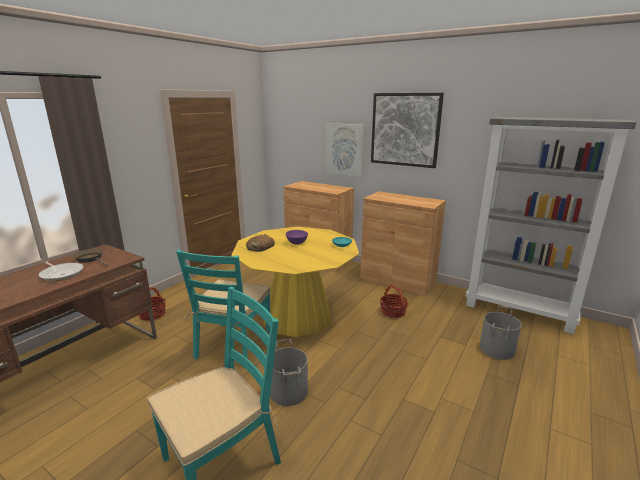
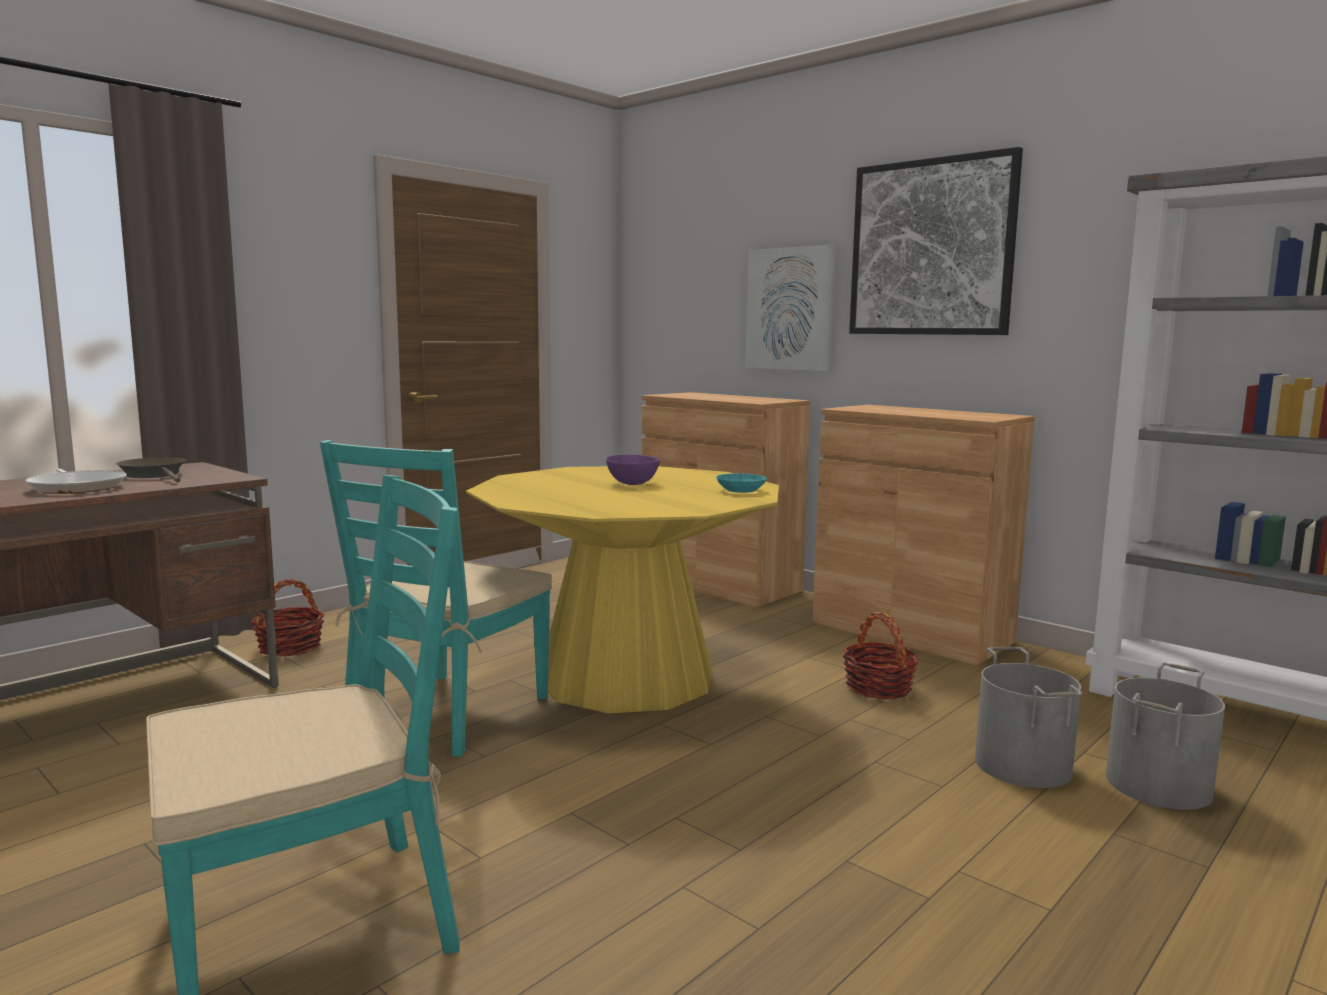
camera: 10 degrees right, 10 degrees down
bread [246,234,275,252] -> none
grey bucket [270,339,308,406] -> grey bucket moved to [975,646,1082,788]

